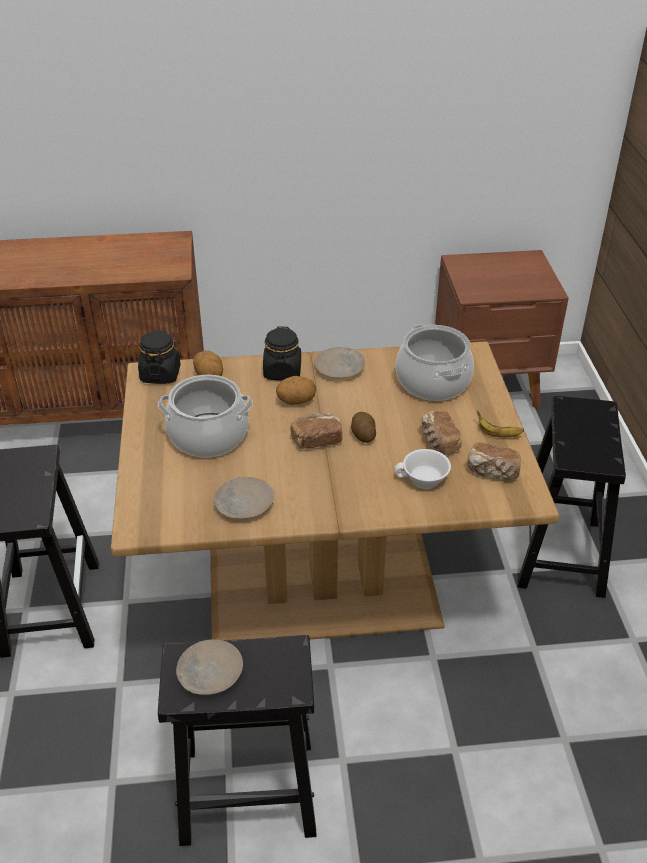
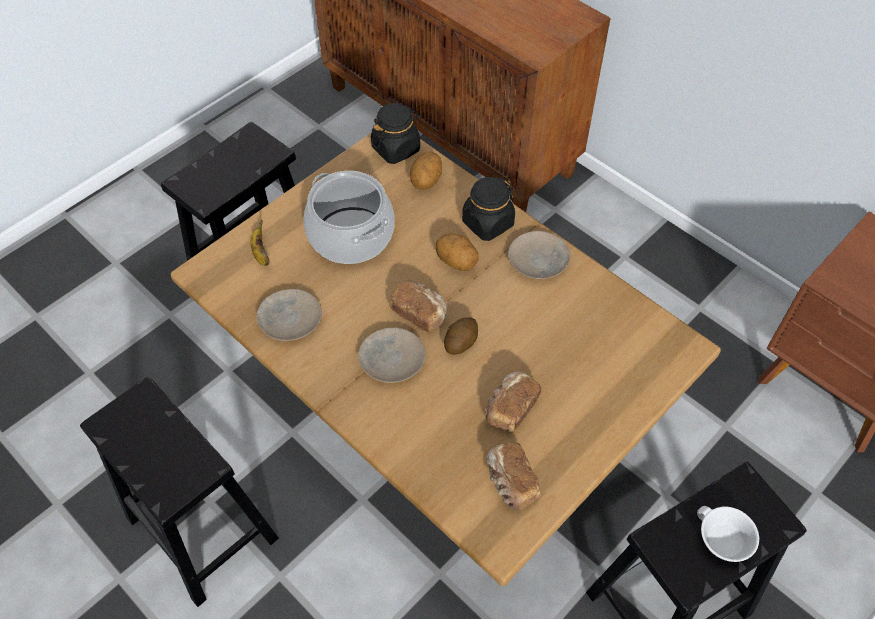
camera: 50 degrees right, 15 degrees up
beige plate [176,639,243,695] -> beige plate moved to [358,327,426,383]
white cup [395,449,451,489] -> white cup moved to [697,506,759,562]
cooking pot [396,325,474,401] -> none
banana [477,411,524,437] -> banana moved to [251,219,270,266]

